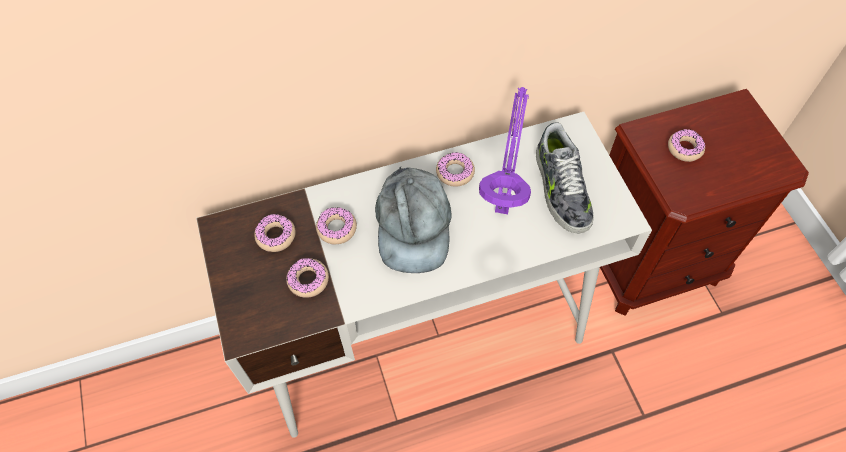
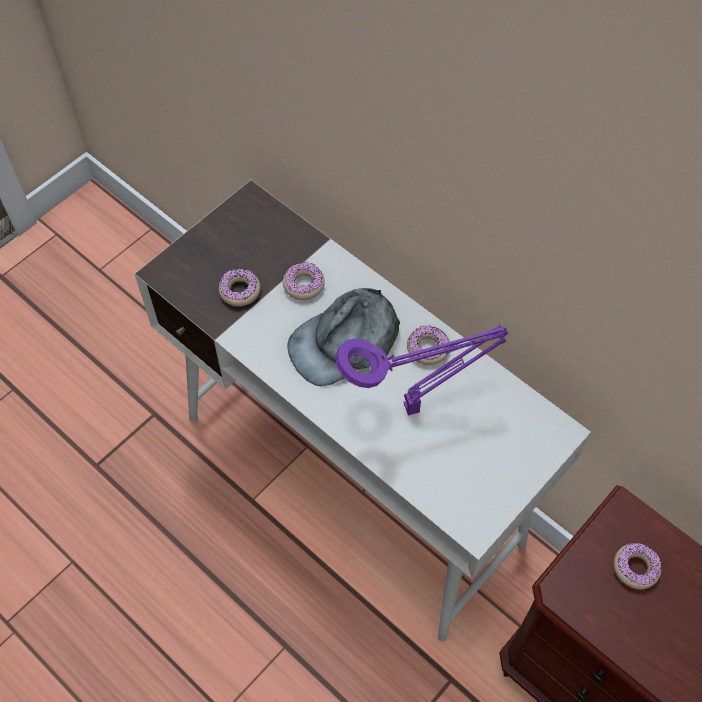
camera: 60 degrees right, 0 degrees up
donut [254,214,296,252] -> none
shoe [536,123,594,233] -> none

